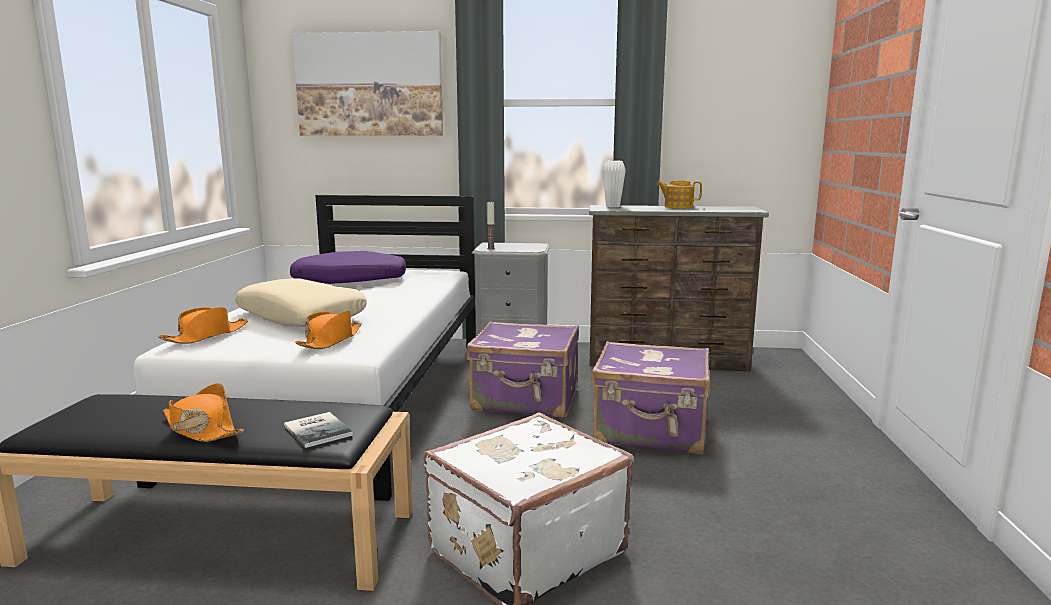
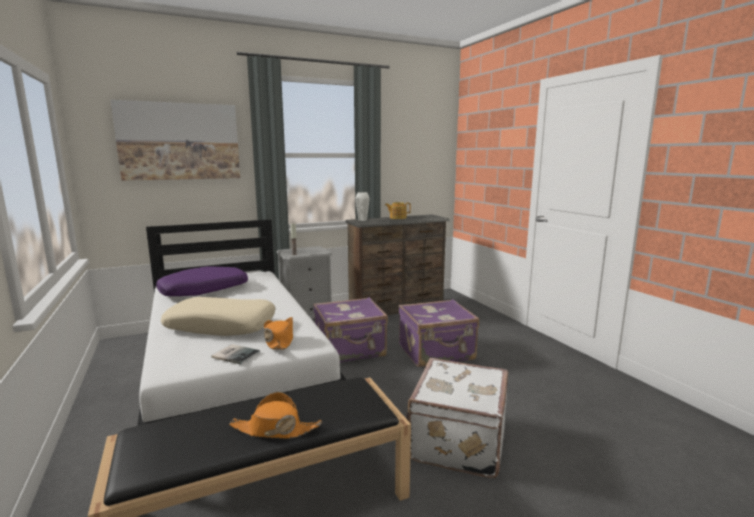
camera: 30 degrees left, 0 degrees up
orange hat [158,307,248,344] -> none
book [284,412,353,448] -> book moved to [211,344,260,365]

